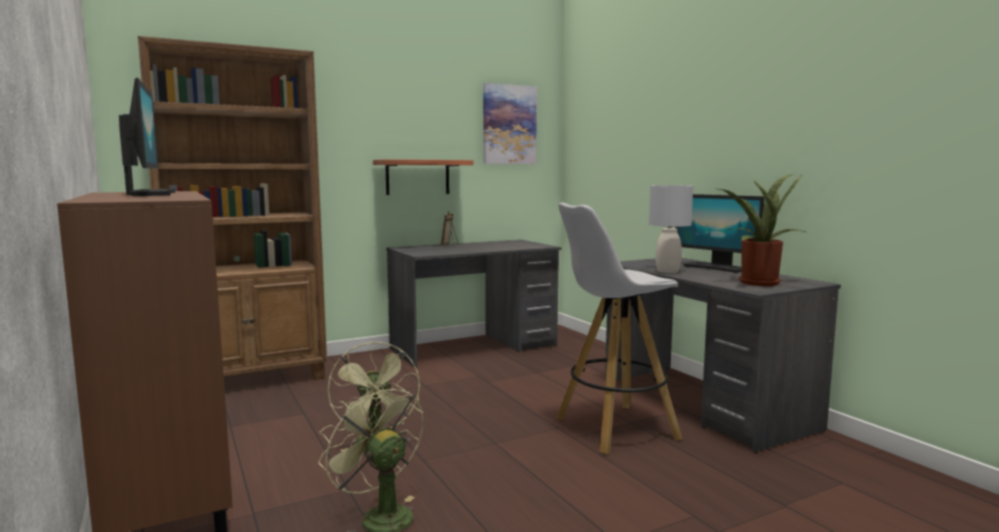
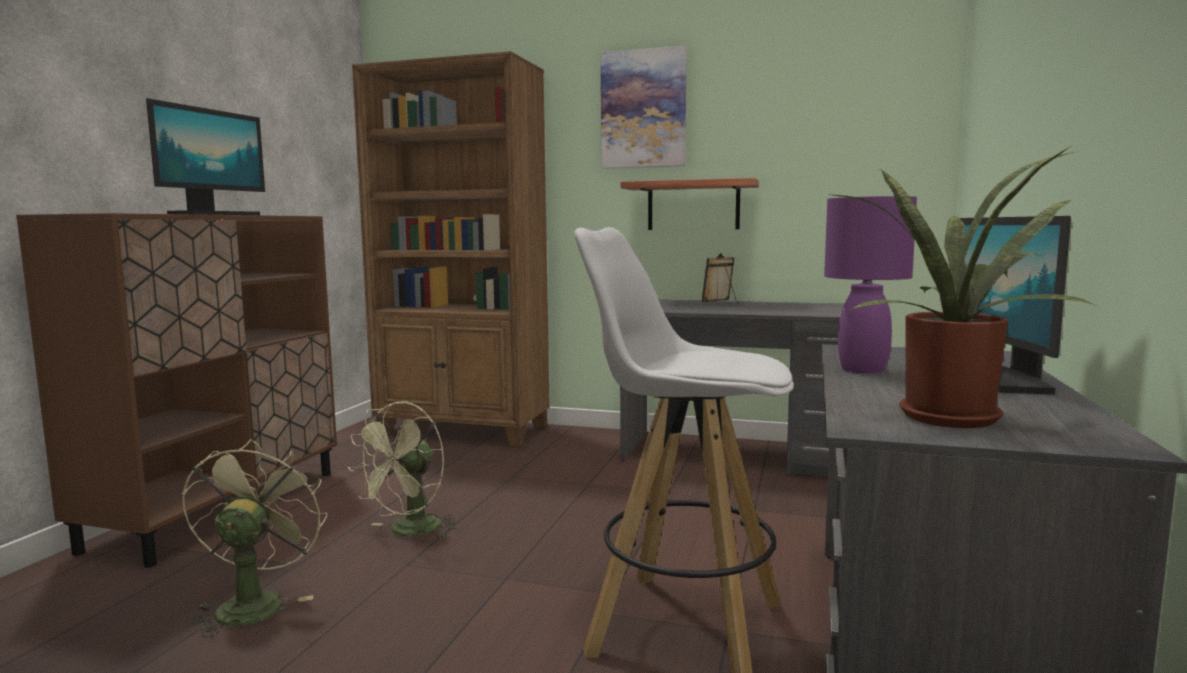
camera: 45 degrees right, 0 degrees up
picture [483,83,537,164] -> picture moved to [601,45,687,169]
grey table lamp [649,185,693,273] -> purple table lamp [824,196,917,374]

